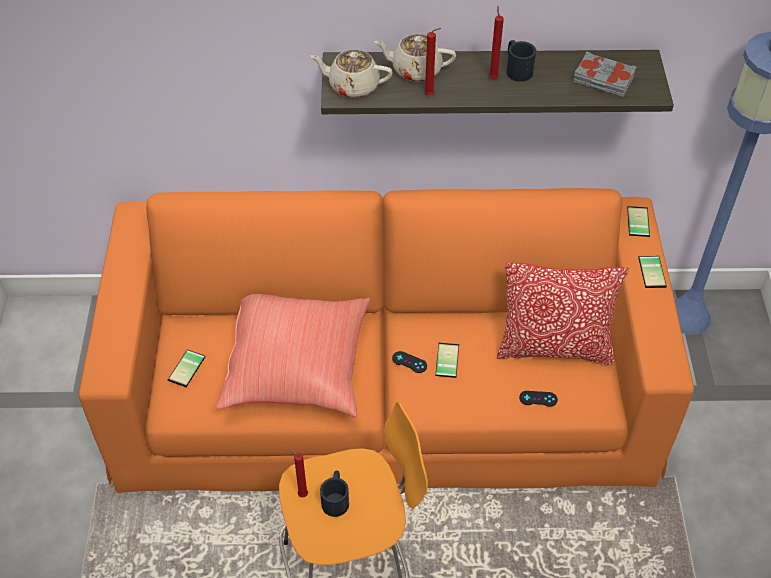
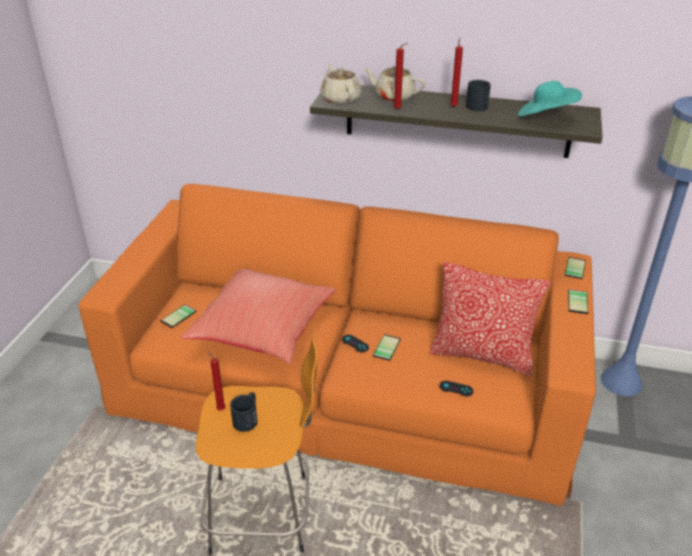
camera: 15 degrees right, 15 degrees down
beige teapot [310,49,393,98] -> beige teapot turned 45 degrees clockwise [320,63,362,105]
grey book [573,52,637,97] -> turquoise hat [518,81,582,117]

